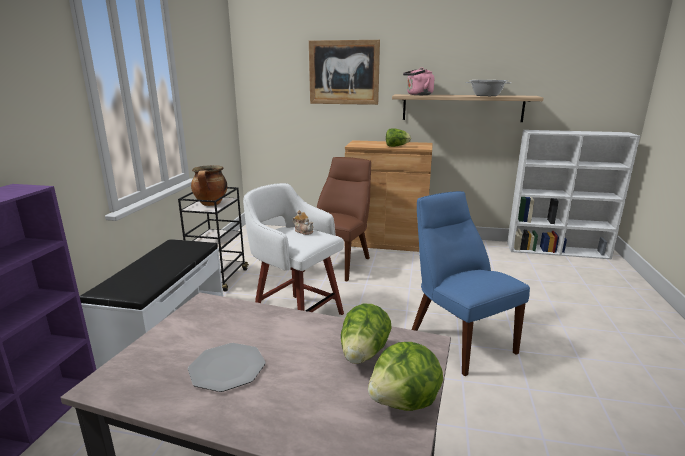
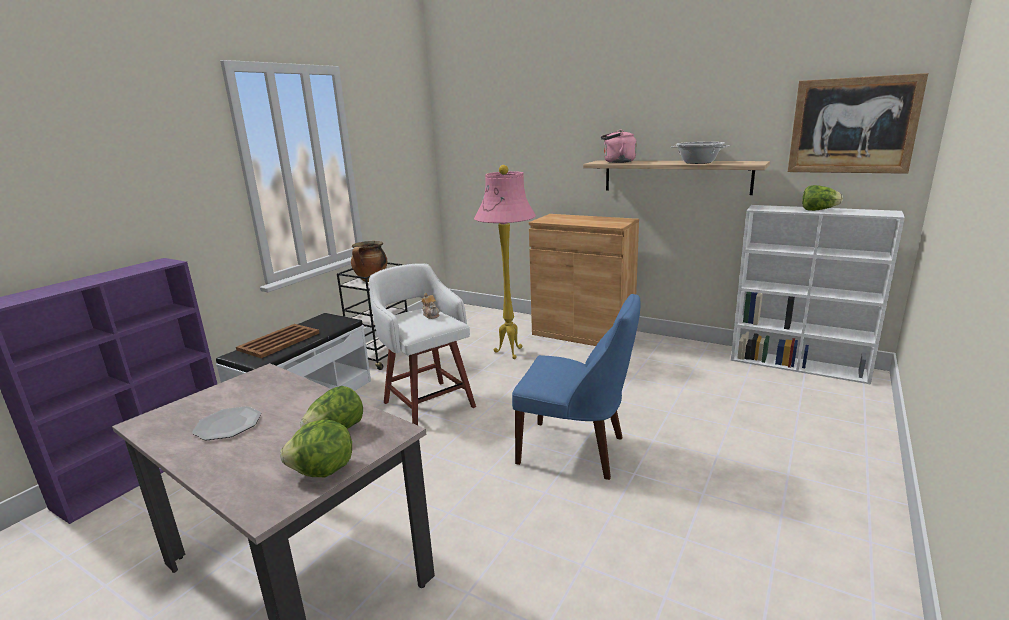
camera: 20 degrees right, 0 degrees up
brown chair [303,157,371,281] -> pink floor lamp [474,165,536,359]
picture [309,40,380,105] -> picture moved to [788,73,928,174]
lettuce [386,128,411,147] -> lettuce moved to [802,185,843,211]
blue chair [412,191,530,376] -> blue chair turned 120 degrees clockwise [512,294,641,480]
none -> brown tray [236,324,320,358]

